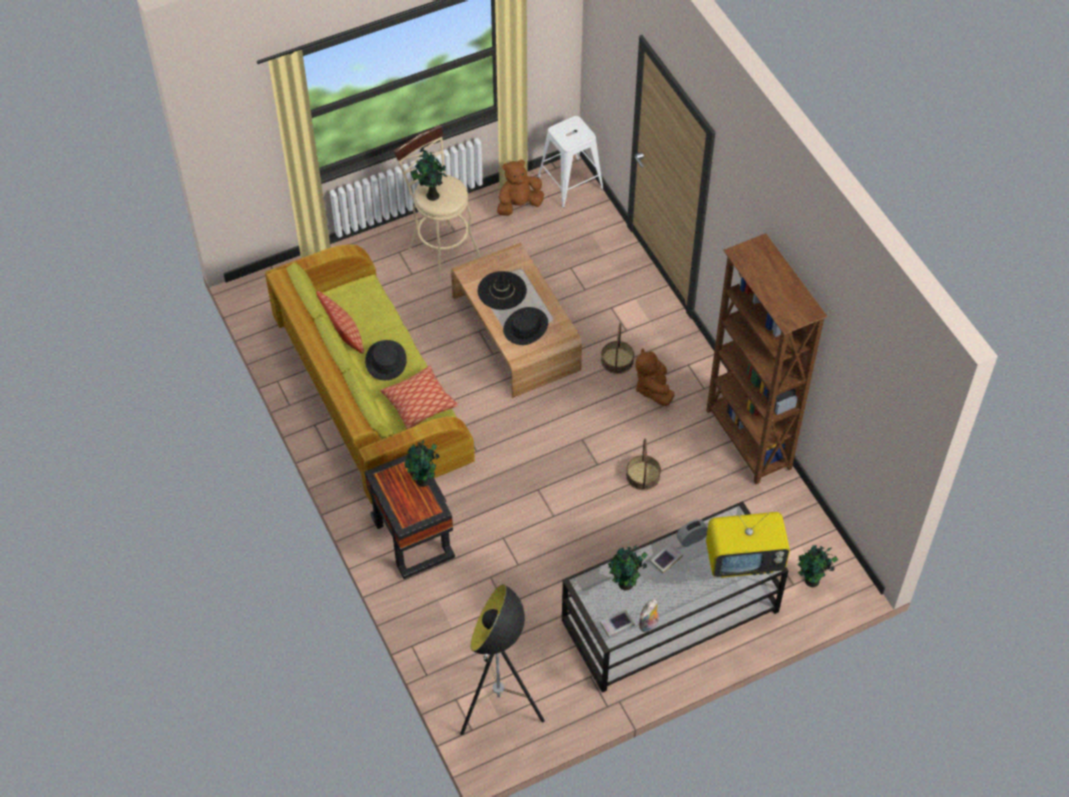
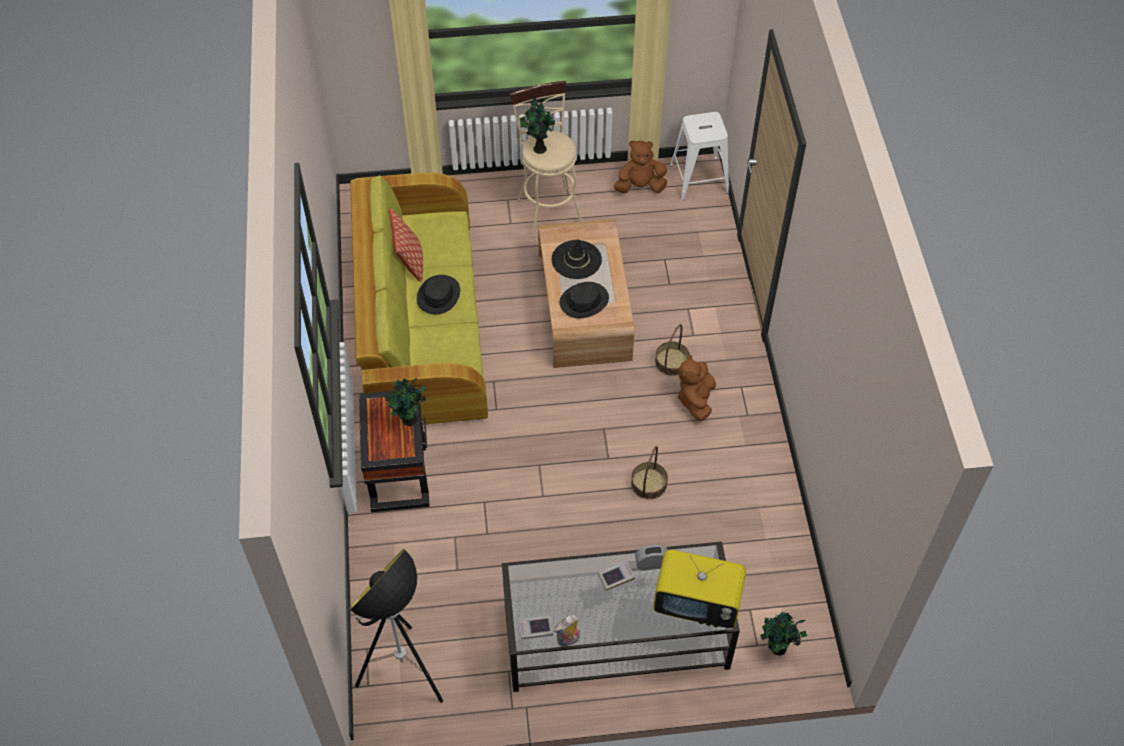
camera: 20 degrees right, 0 degrees up
pillow [380,366,458,429] -> none
potted plant [608,544,648,591] -> none
brown bookcase [706,233,828,484] -> none

